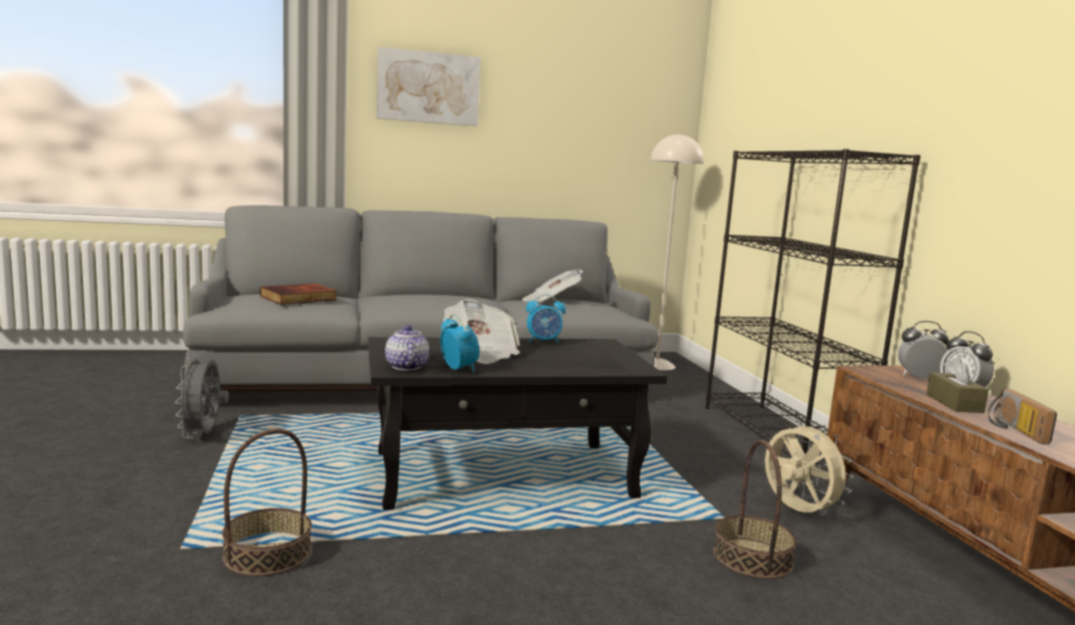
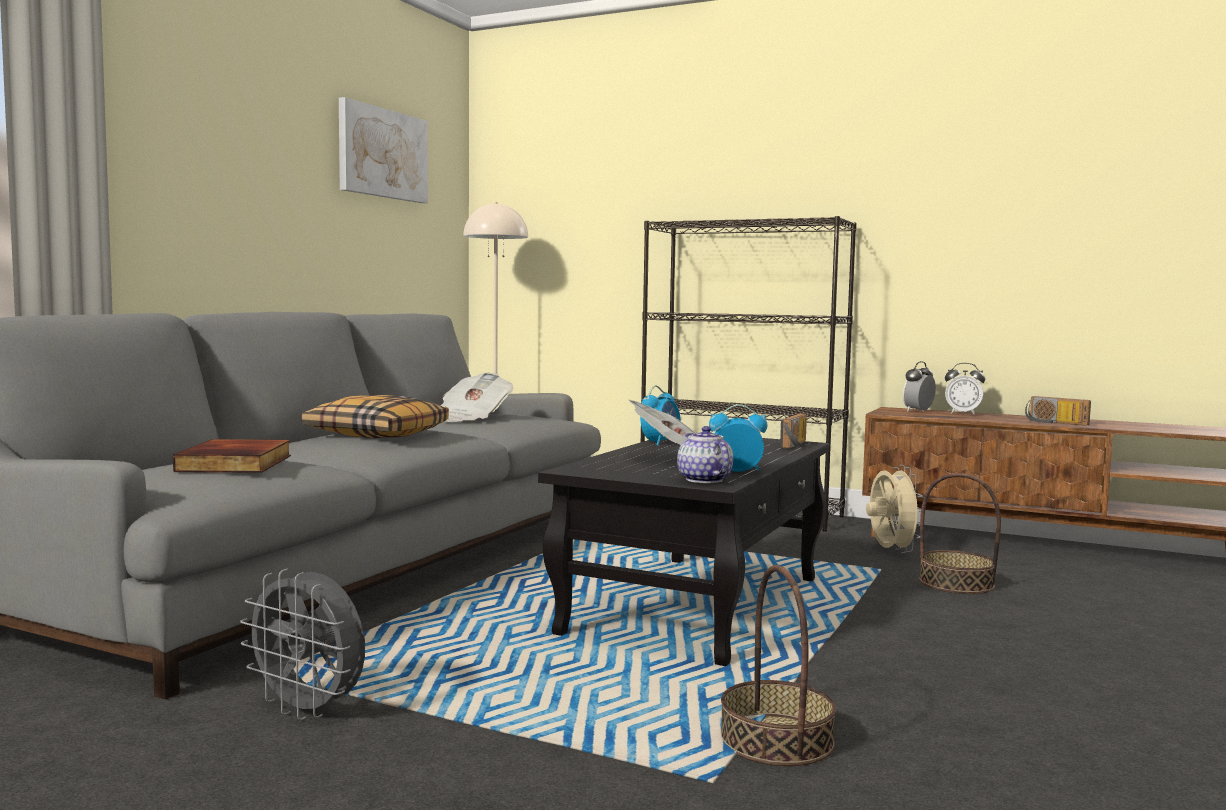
camera: 50 degrees left, 5 degrees down
picture [377,47,481,126] -> picture moved to [339,97,428,203]
teapot [385,325,430,370] -> teapot turned 45 degrees clockwise [677,426,733,483]
beige fan [765,420,854,515] -> beige fan turned 75 degrees clockwise [866,465,923,553]
brown tissue box [926,357,989,413] -> none
none -> pillow [302,395,449,438]
none -> radio [780,413,810,449]

